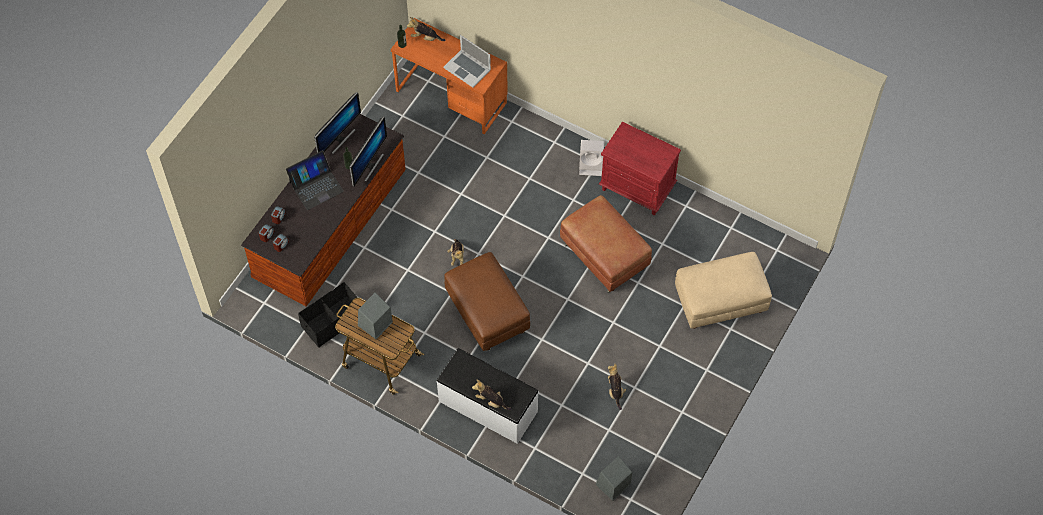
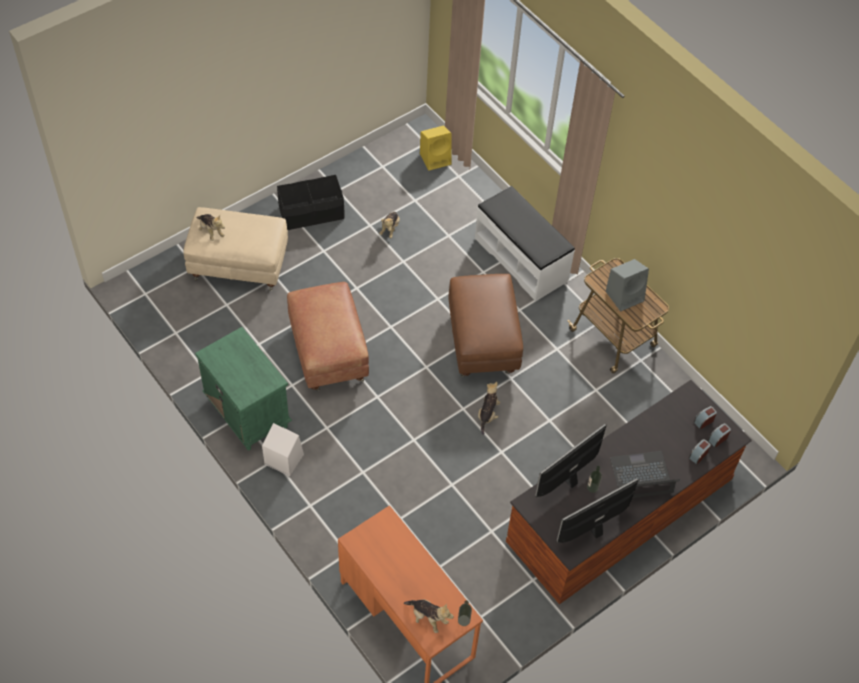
camera: 160 degrees left, 5 degrees down
black storage box [298,282,358,348] -> black storage box moved to [277,175,345,230]
laptop [443,35,491,88] -> none
plush toy [472,380,512,410] -> plush toy moved to [197,214,225,241]
grey speaker [595,456,632,501] -> yellow speaker [420,126,452,171]
red nightstand [599,122,681,215] -> green nightstand [195,327,292,451]

